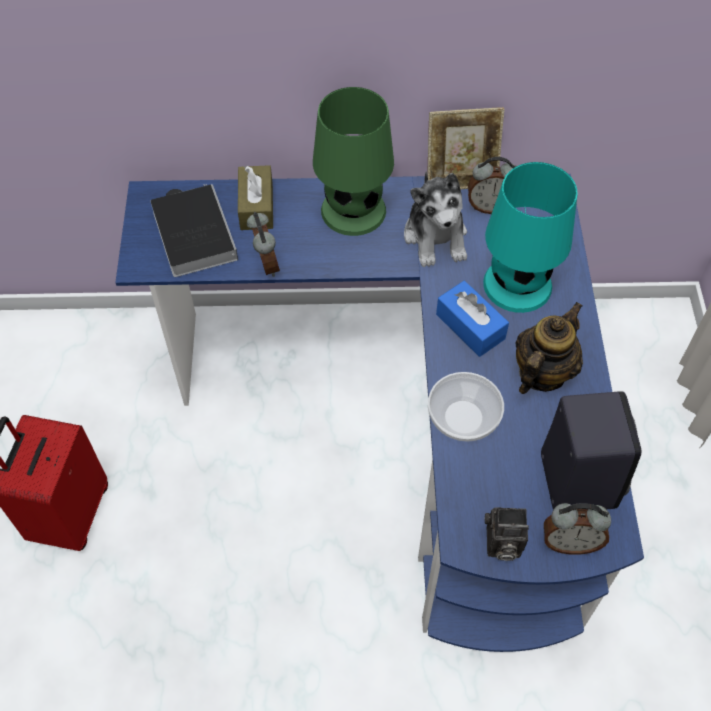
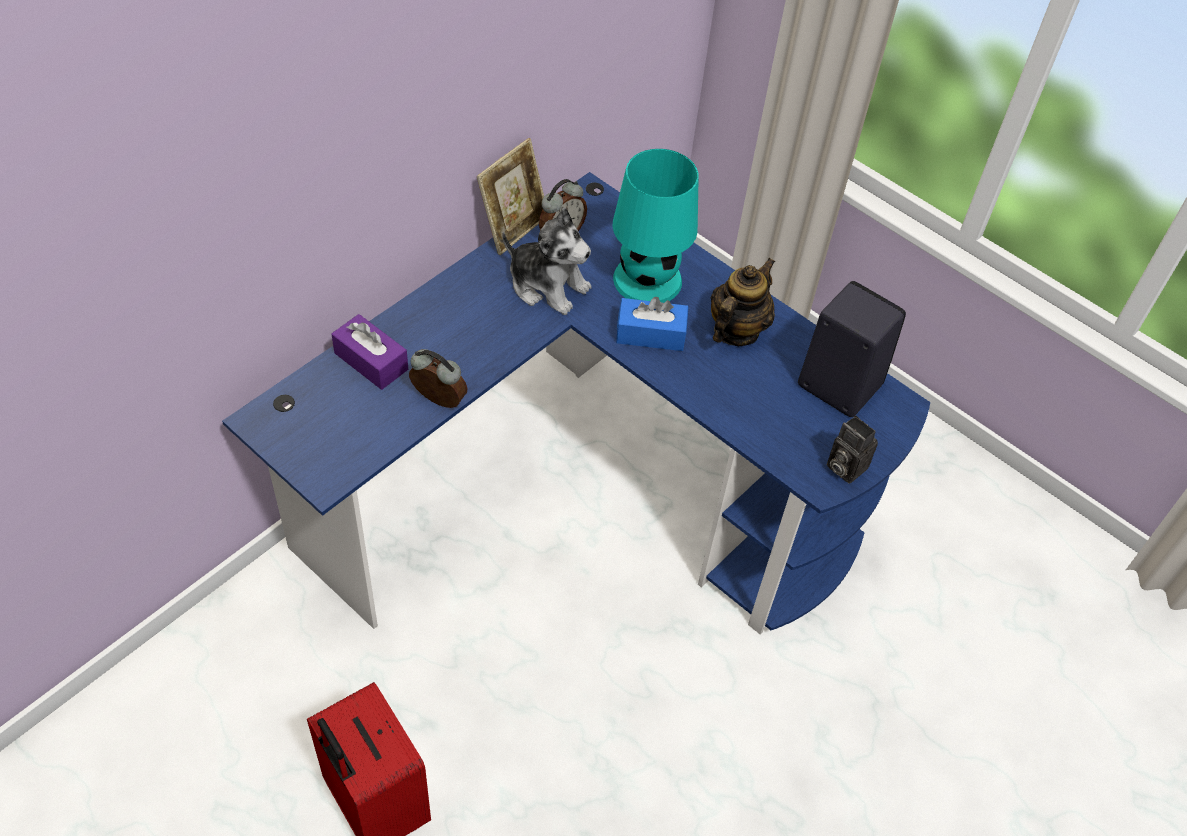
camera: 50 degrees left, 5 degrees down
book [150,184,238,277] -> none
brown tissue box [238,165,273,230] -> purple tissue box [331,314,408,390]
green table lamp [313,87,394,236] -> none
bowl [428,372,504,442] -> none
camera [485,507,529,561] -> camera turned 90 degrees clockwise [827,416,878,484]
teapot [515,302,583,394] -> teapot turned 45 degrees clockwise [711,258,775,346]
alarm clock [544,503,611,555] -> none

